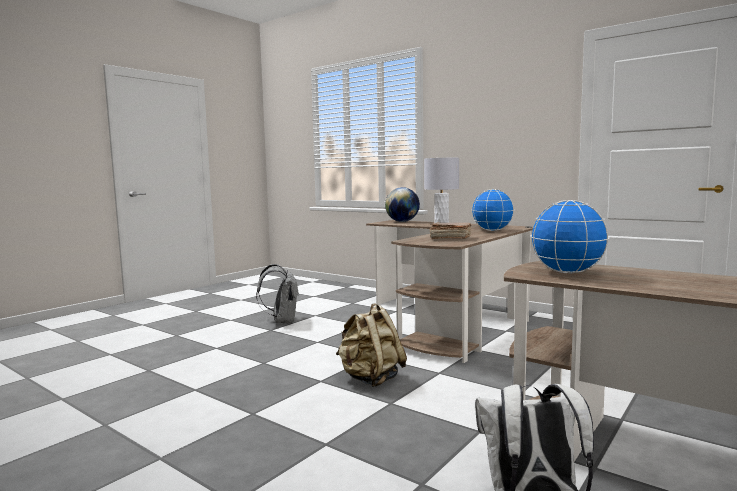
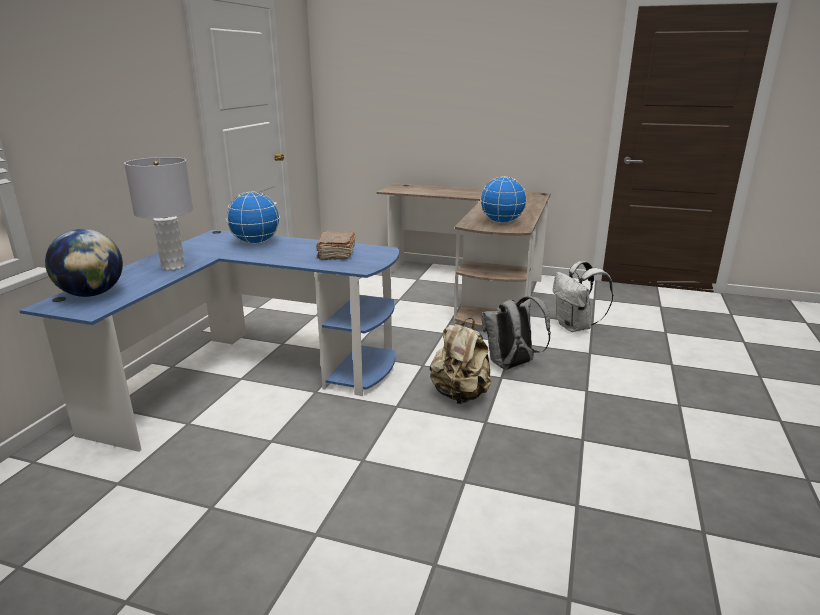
camera: 110 degrees left, 15 degrees up
grey backpack [256,264,299,324] -> grey backpack moved to [482,296,551,369]
brown desk [366,220,533,363] -> blue desk [19,230,399,452]

